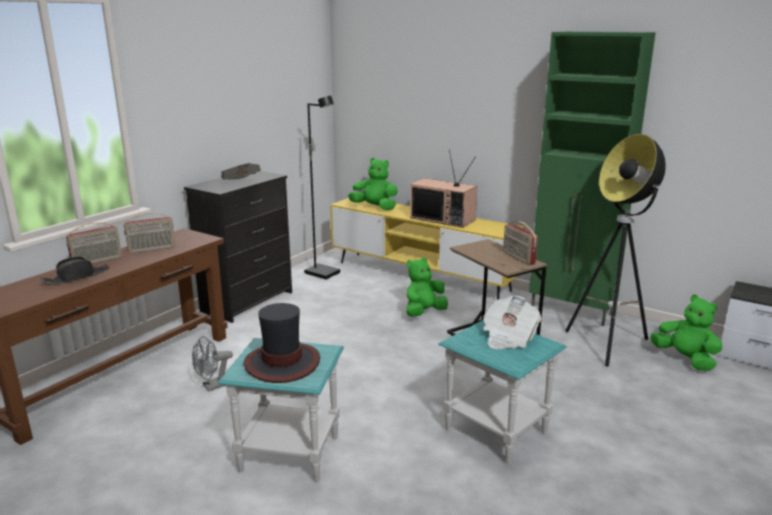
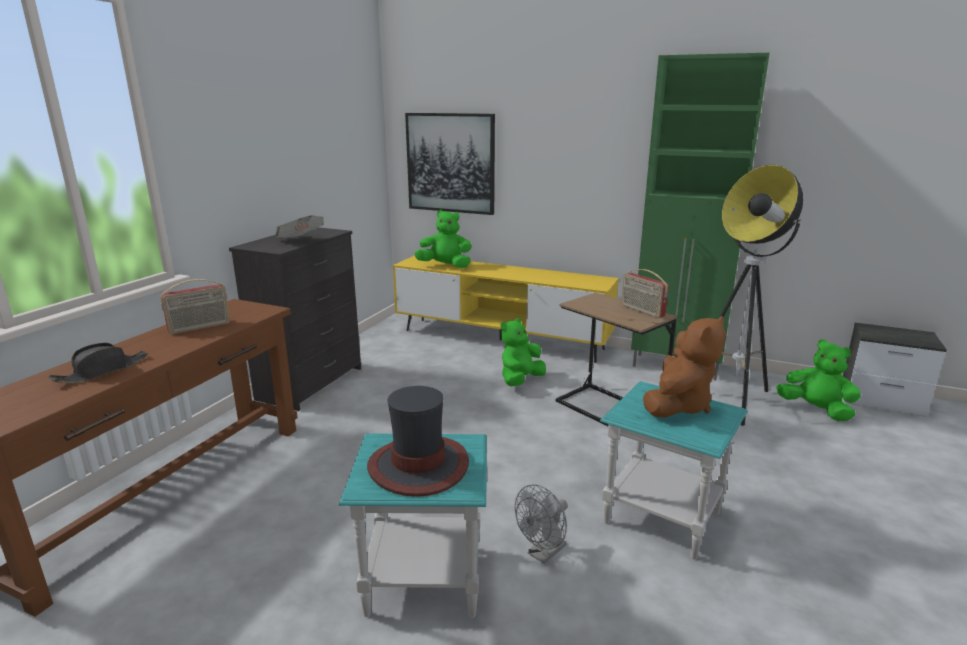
camera: 10 degrees left, 0 degrees up
radio [66,222,122,264] -> none
grey fan [192,336,233,391] -> grey fan moved to [515,484,568,564]
black floor lamp [304,96,340,280] -> none
television [410,149,477,228] -> none
newspaper [483,296,541,349] -> brown plush toy [643,316,726,418]
none -> picture [405,113,495,215]

